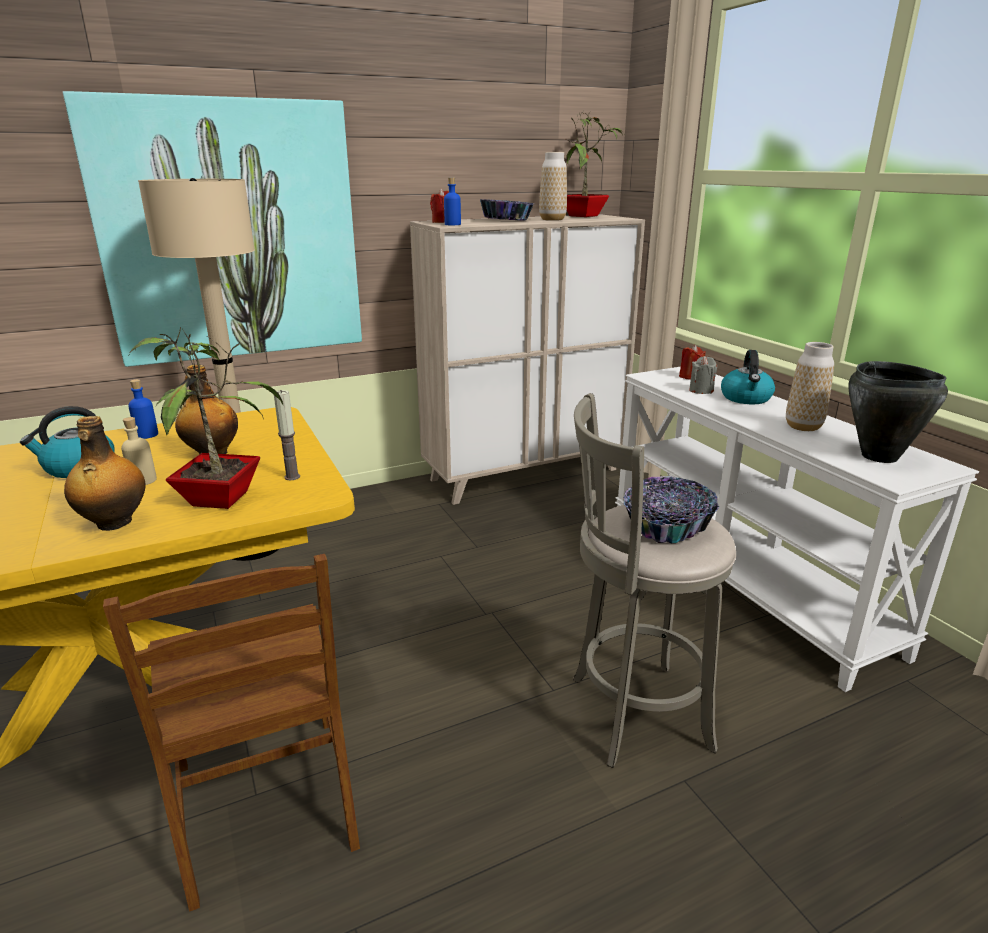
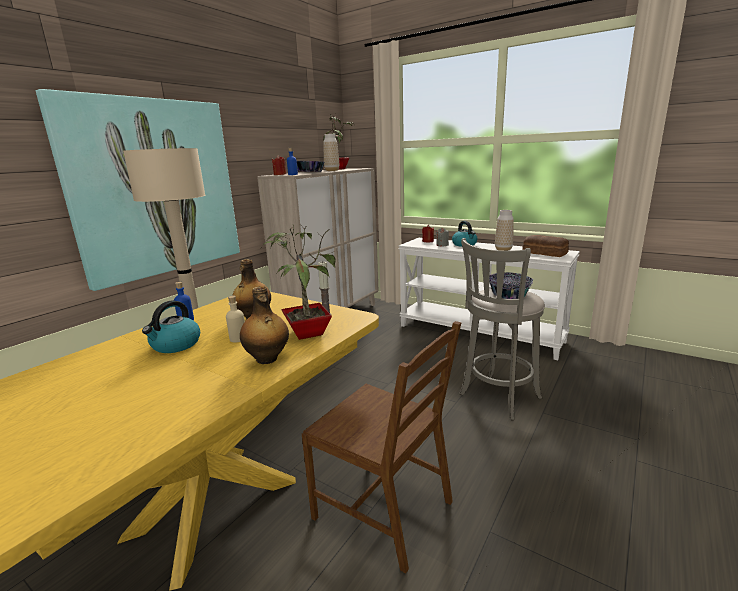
camera: 30 degrees left, 5 degrees down
black cooking pot [848,361,948,463] -> bread [522,235,569,257]

